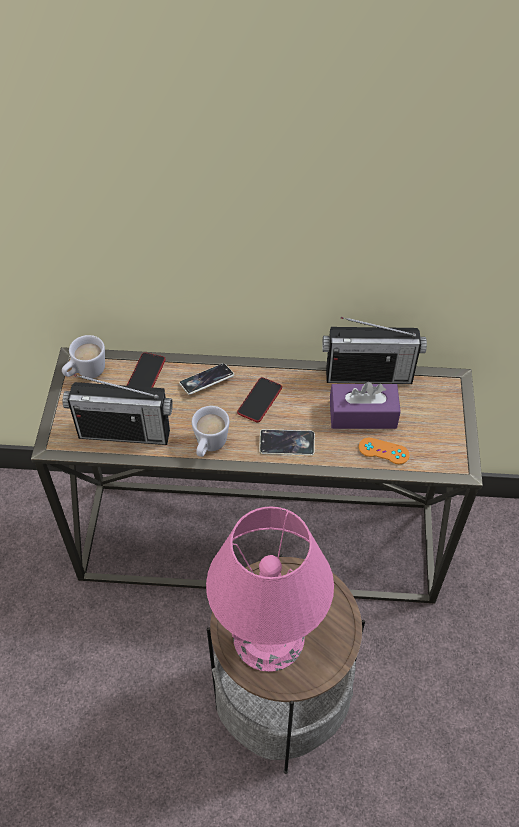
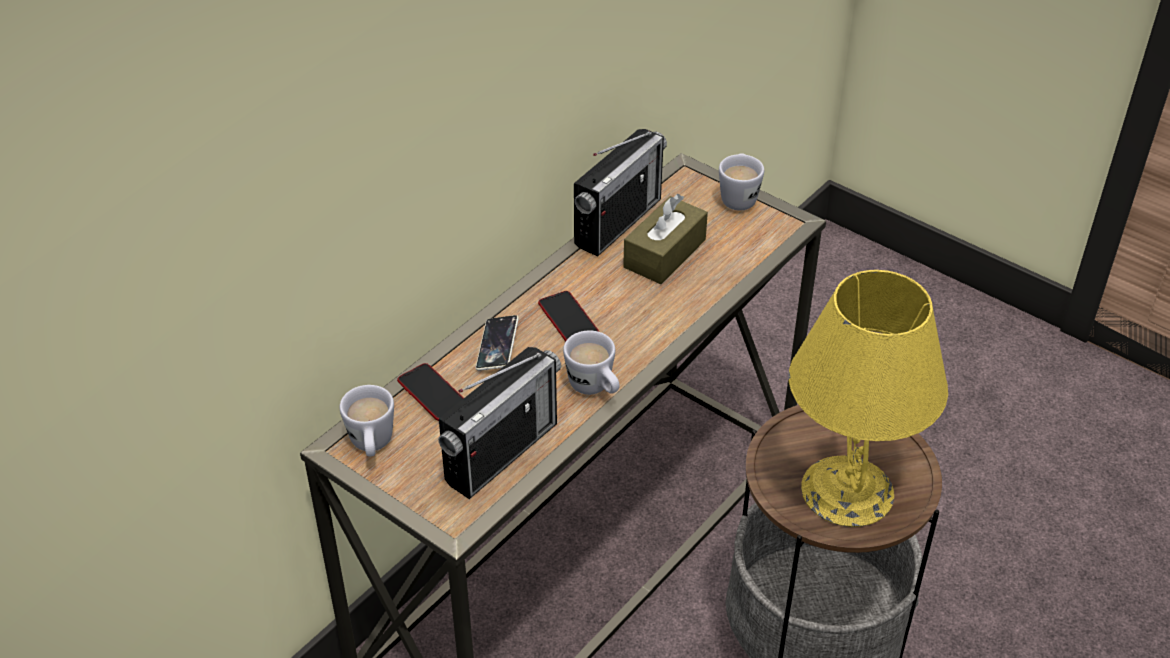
camera: 55 degrees left, 10 degrees down
pink table lamp [206,506,334,672] -> yellow table lamp [788,270,948,527]
phone [259,429,315,455] -> none
purple tissue box [330,382,401,429] -> brown tissue box [623,194,708,284]
orange game controller [359,438,410,464] -> none
none -> white mug [719,153,764,211]

